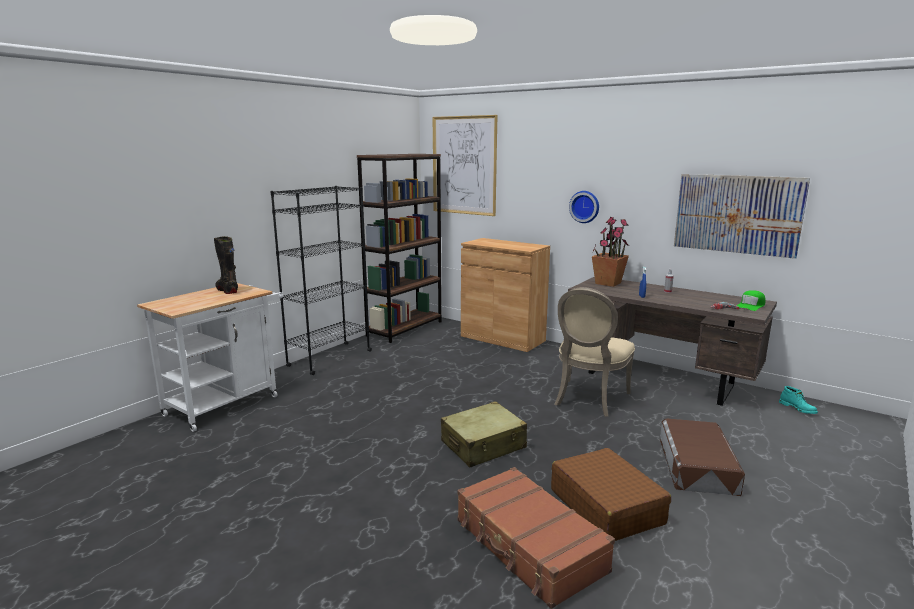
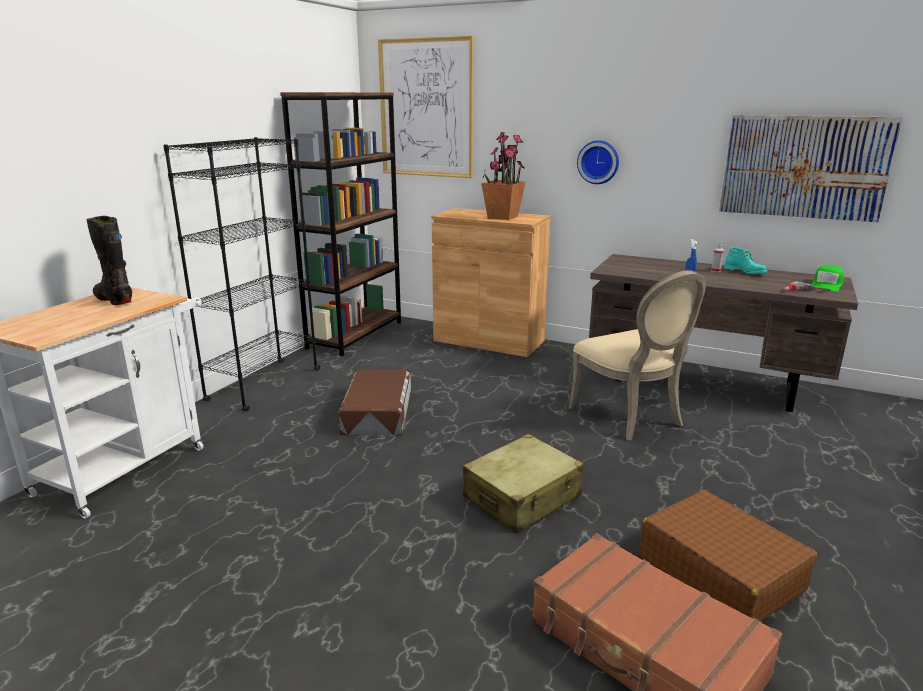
camera: 10 degrees left, 5 degrees up
beige chair [555,287,635,417] -> beige chair turned 45 degrees counterclockwise [569,270,706,441]
potted plant [592,217,629,287] -> potted plant moved to [481,132,526,220]
brown storage box [660,418,745,496] -> brown storage box moved to [338,369,411,436]
turquoise boot [779,386,818,414] -> turquoise boot moved to [724,247,767,274]

